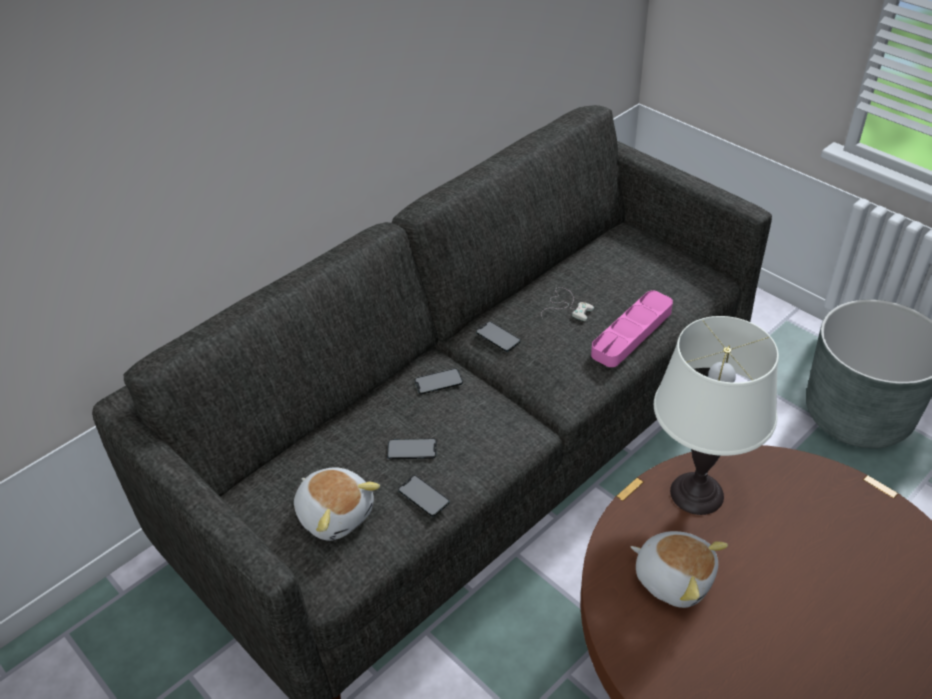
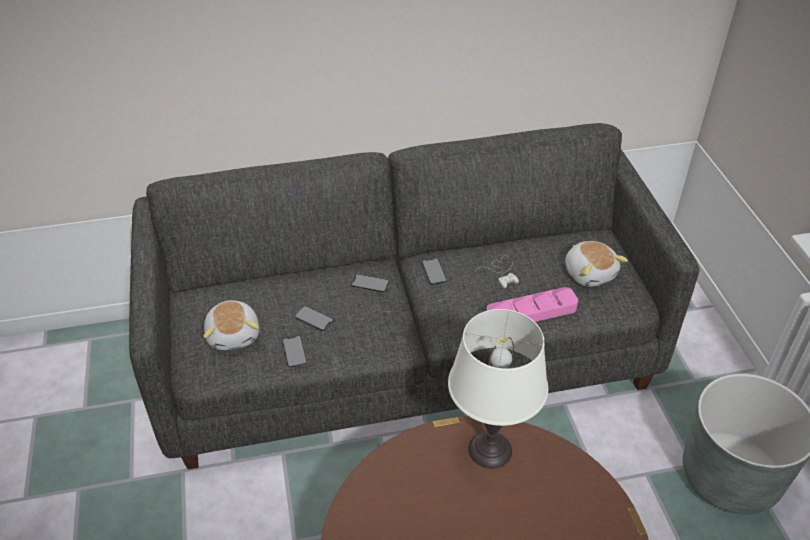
camera: 30 degrees right, 0 degrees up
plush toy [631,531,728,608] -> plush toy moved to [565,241,628,287]

